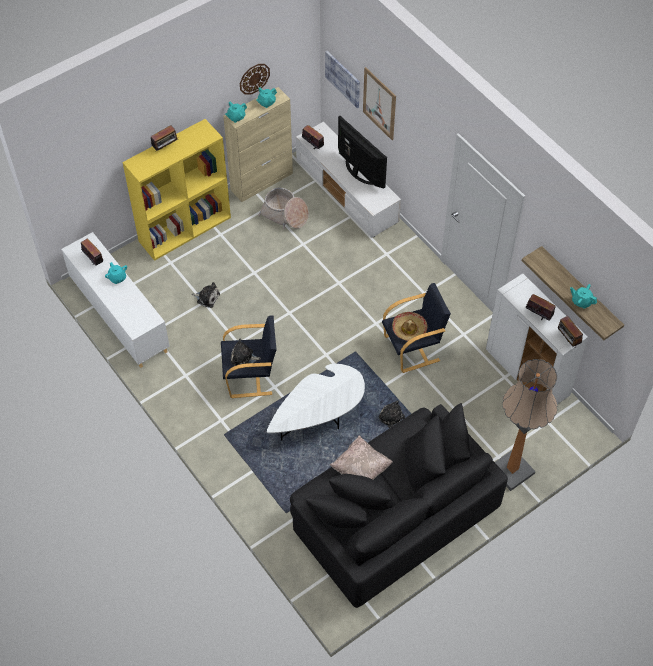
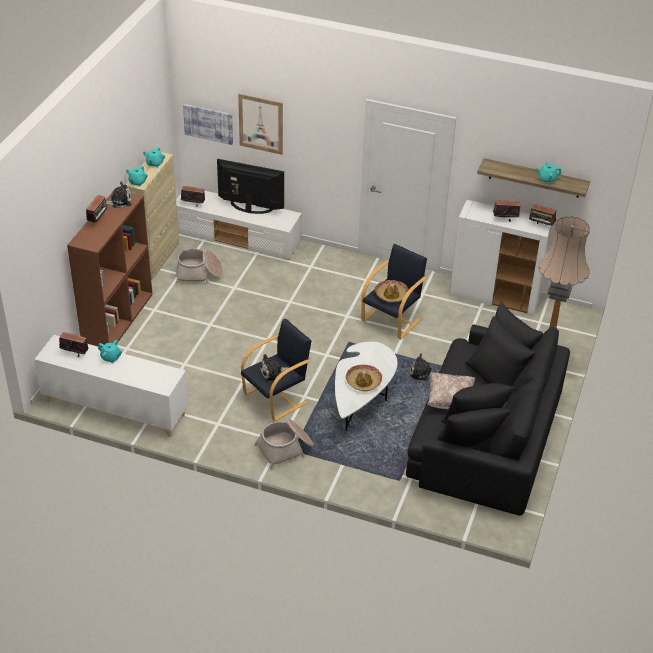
camera: 35 degrees left, 15 degrees down
yellow bookcase [122,119,231,261] -> brown bookcase [67,189,153,348]
plush toy [192,282,220,308] -> plush toy moved to [106,181,132,208]
wall clock [240,64,270,95] -> none
none -> basket [254,419,313,469]
none -> hat [346,365,382,391]

